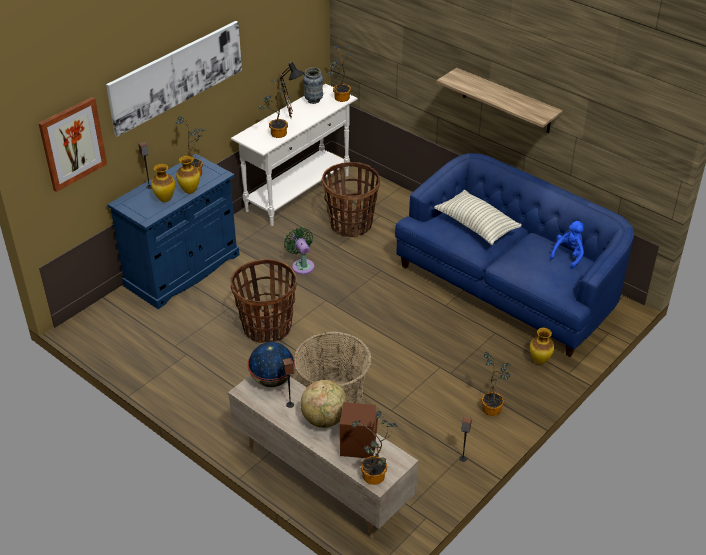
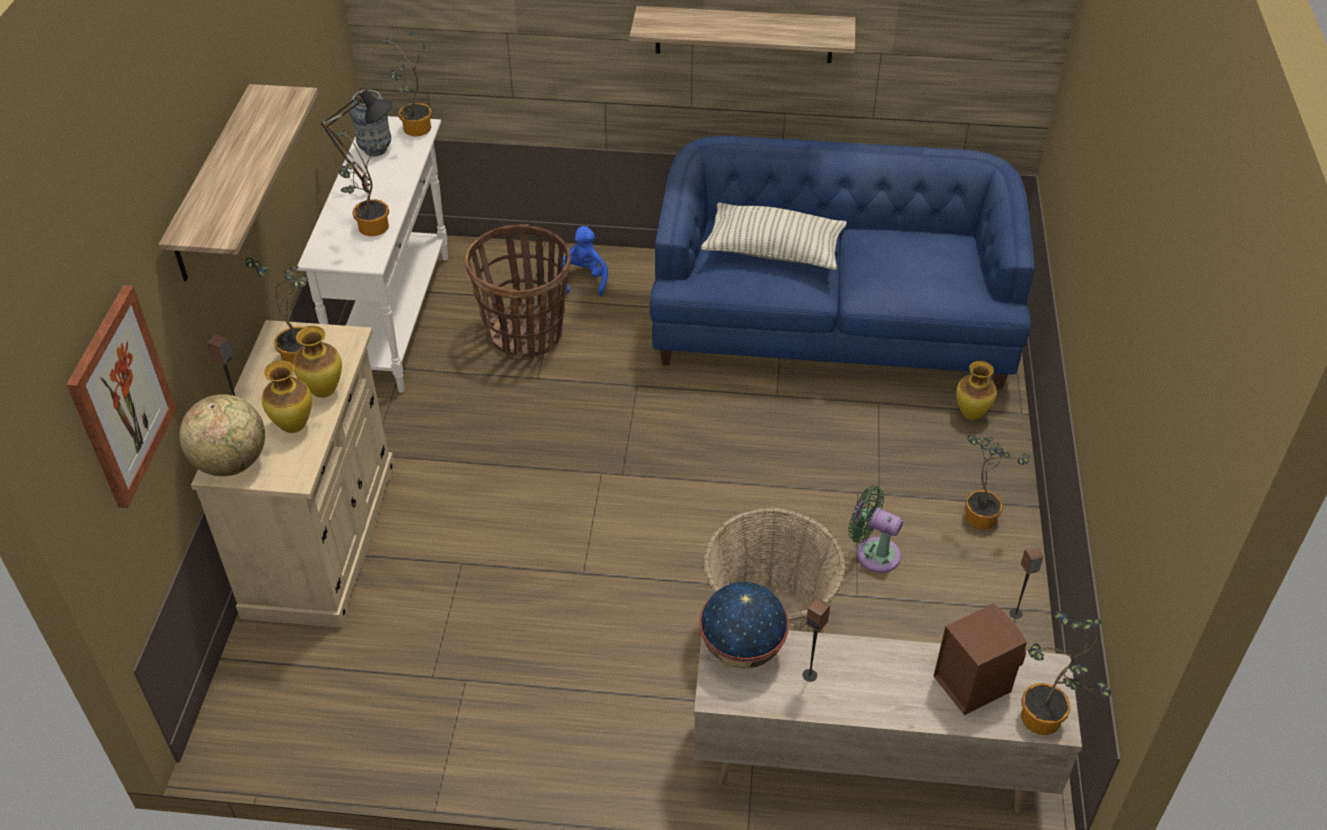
camera: 35 degrees left, 5 degrees up
picture [106,21,242,137] -> shelf [158,84,318,281]
blue cabinet [107,154,240,309] -> beige cabinet [191,320,395,628]
basket [231,259,297,343] -> none
green fan [284,227,315,274] -> green fan moved to [848,486,903,573]
globe [300,380,348,428] -> globe moved to [179,394,265,476]
blue plush toy [550,221,584,269] -> blue plush toy moved to [562,226,608,296]

